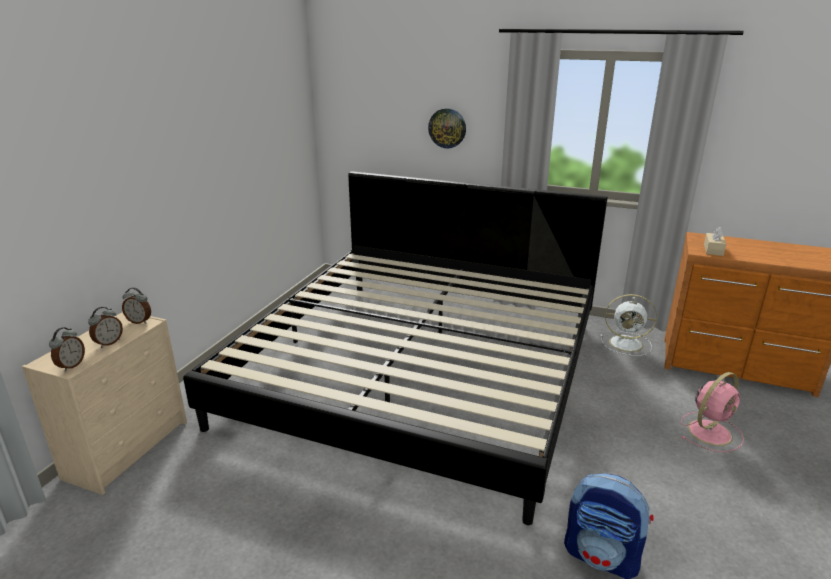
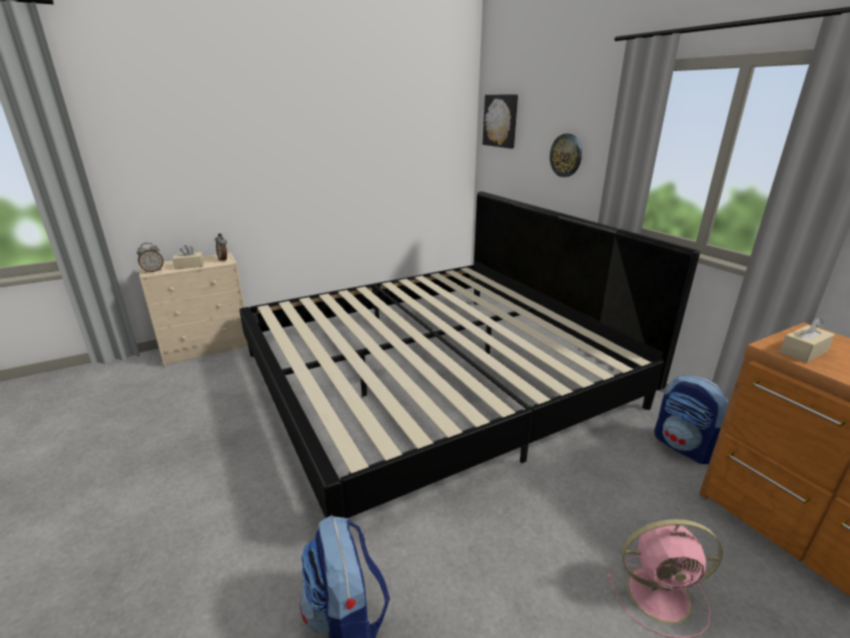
camera: 40 degrees right, 0 degrees up
alarm clock [88,307,123,348] -> beige tissue box [172,245,204,269]
white fan [600,294,657,356] -> backpack [654,375,729,464]
none -> picture [483,94,518,149]

